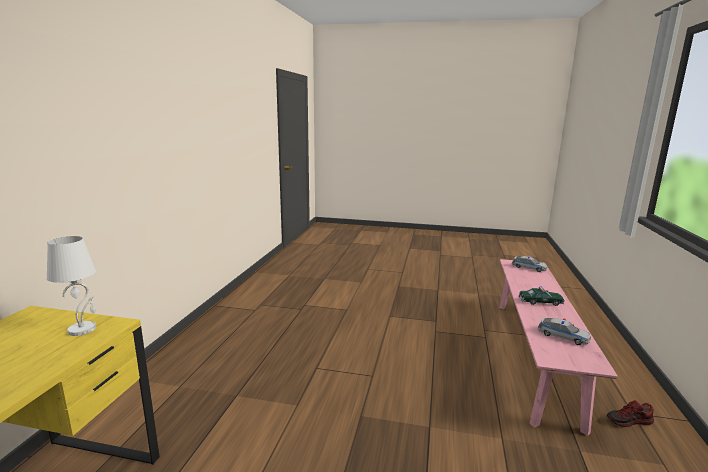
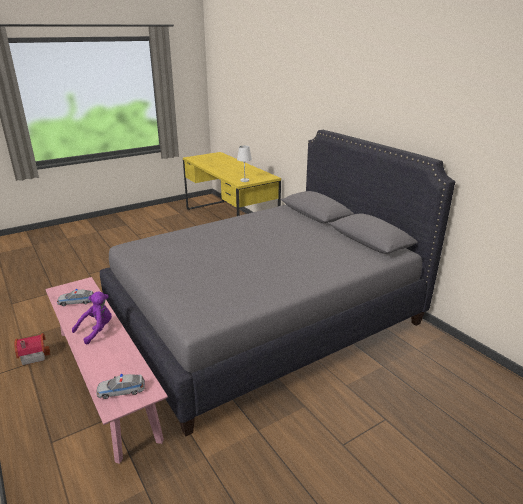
camera: 135 degrees right, 10 degrees up
toy car [519,287,564,306] -> purple plush toy [72,291,112,344]
shoe [607,400,654,427] -> toy house [15,333,50,365]
none -> grey bed [100,130,455,436]

